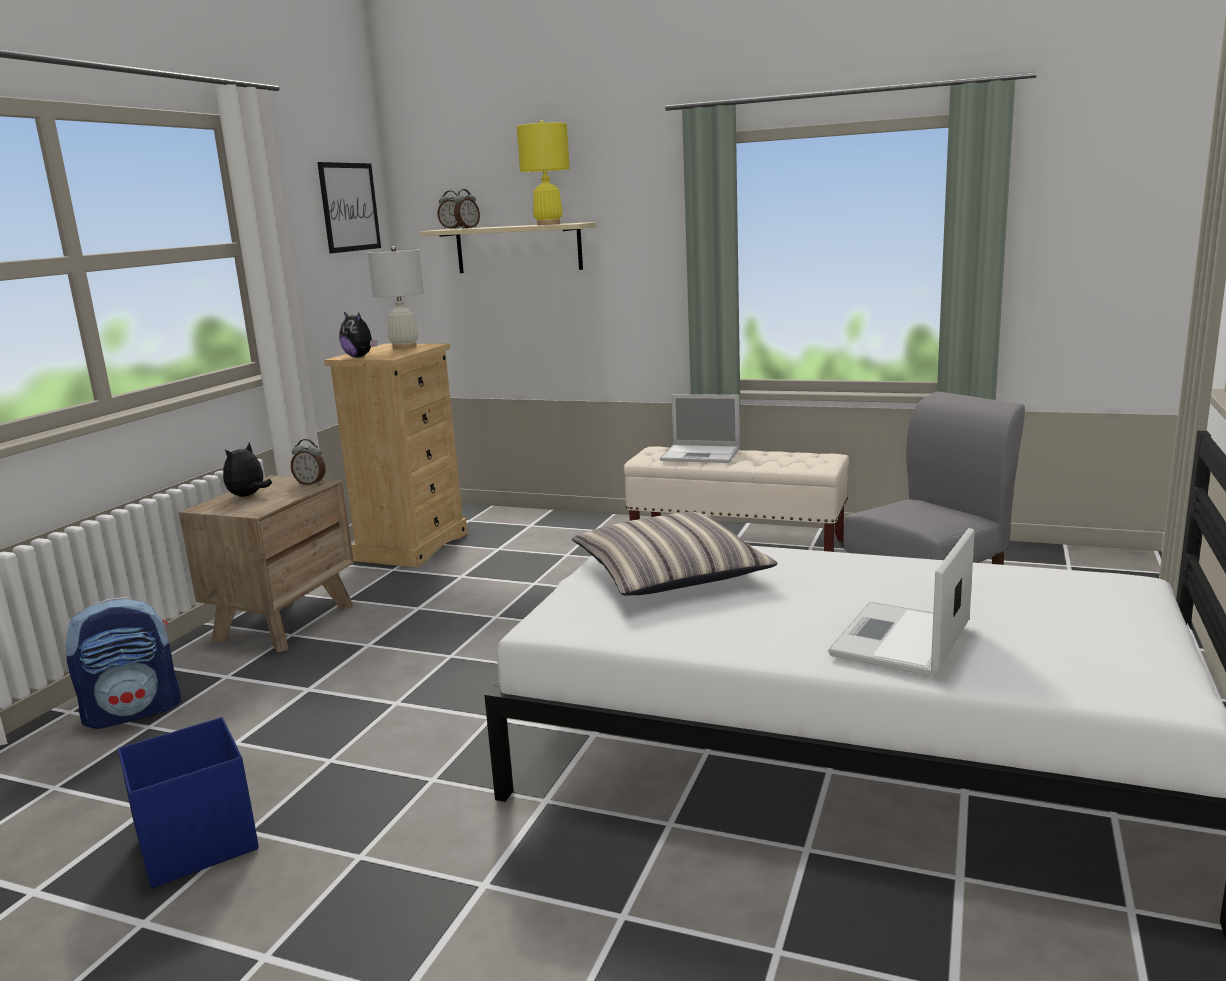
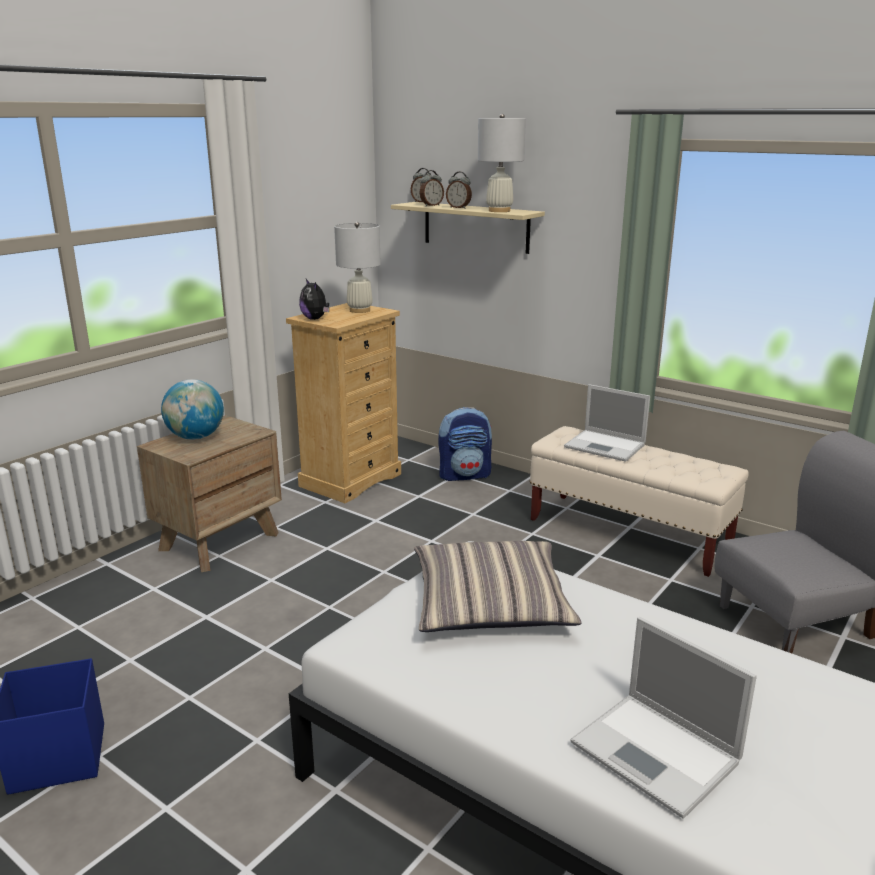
camera: 15 degrees right, 5 degrees up
backpack [65,597,181,729] -> backpack moved to [438,407,492,481]
plush toy [223,442,272,497] -> globe [161,379,224,440]
alarm clock [291,439,326,485] -> alarm clock moved to [446,172,472,209]
picture [317,162,381,253] -> none
yellow table lamp [517,120,570,225] -> white table lamp [478,114,526,212]
laptop [828,528,975,676] -> laptop turned 90 degrees counterclockwise [571,617,757,819]

